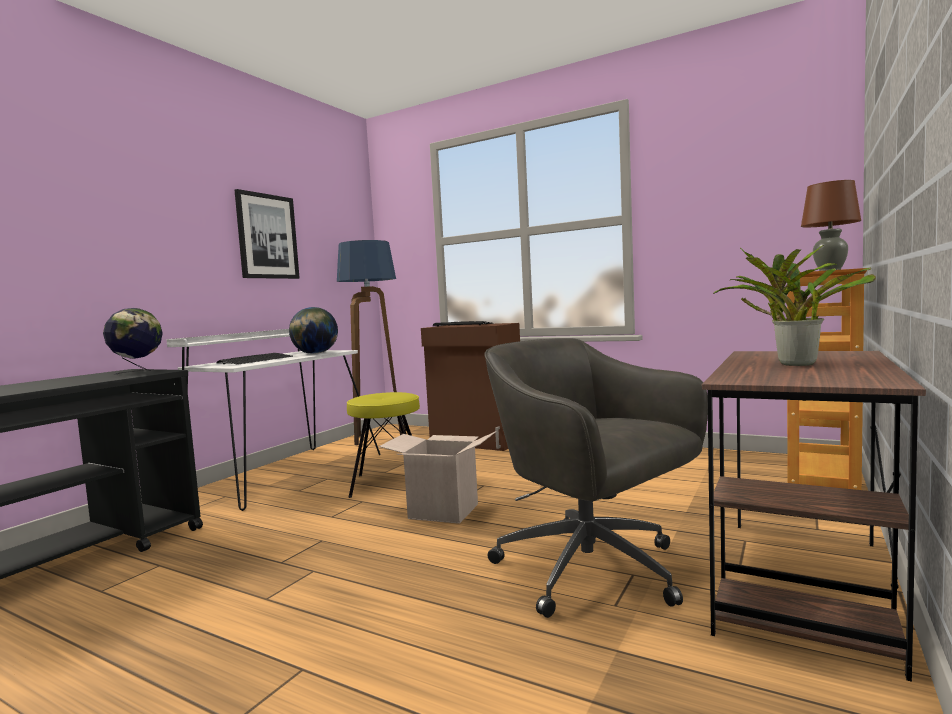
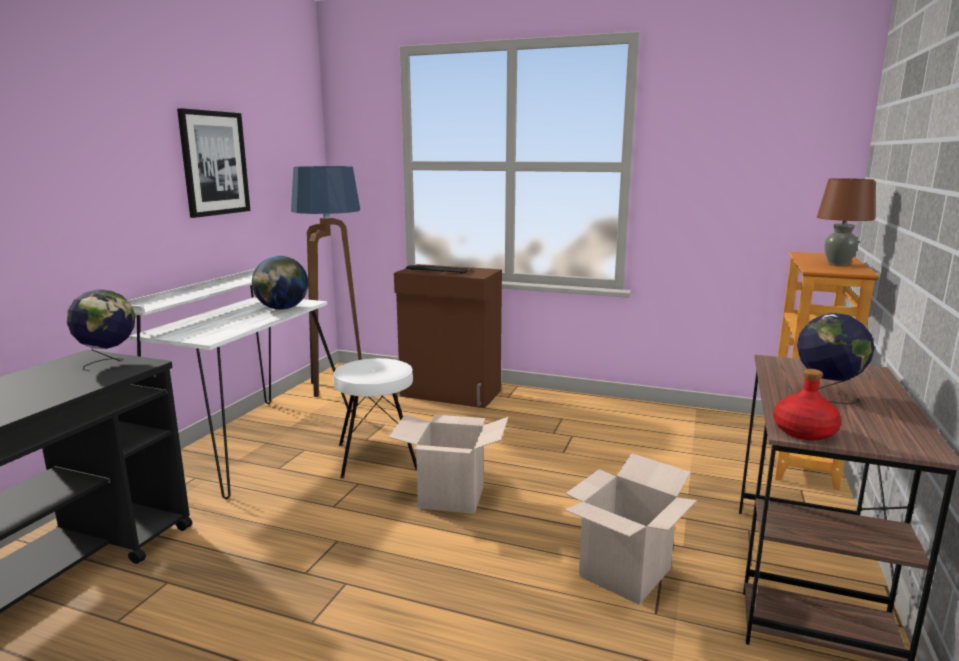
camera: 10 degrees left, 10 degrees up
keyboard [217,353,293,365] -> none
yellow stool [347,392,420,498] -> white stool [333,358,417,479]
grey office chair [484,338,708,618] -> cardboard box [565,453,697,605]
potted plant [713,245,876,366] -> globe [797,313,875,404]
none -> red bottle [773,369,841,441]

